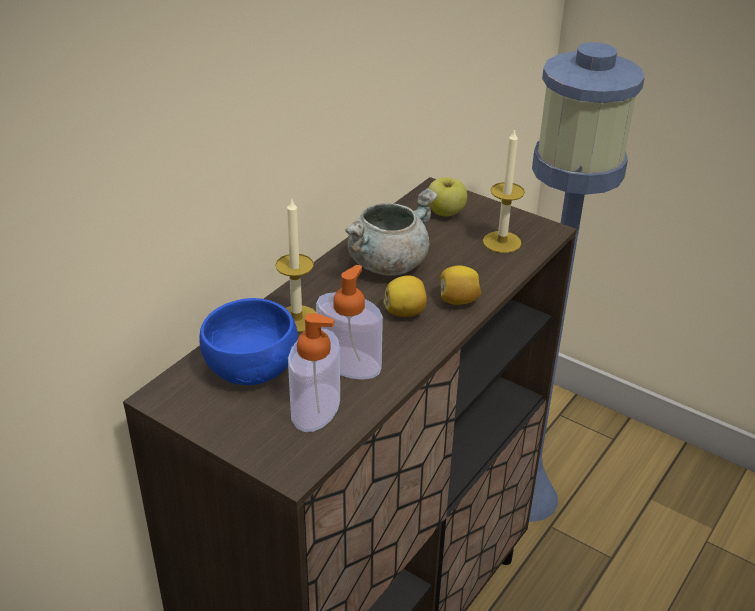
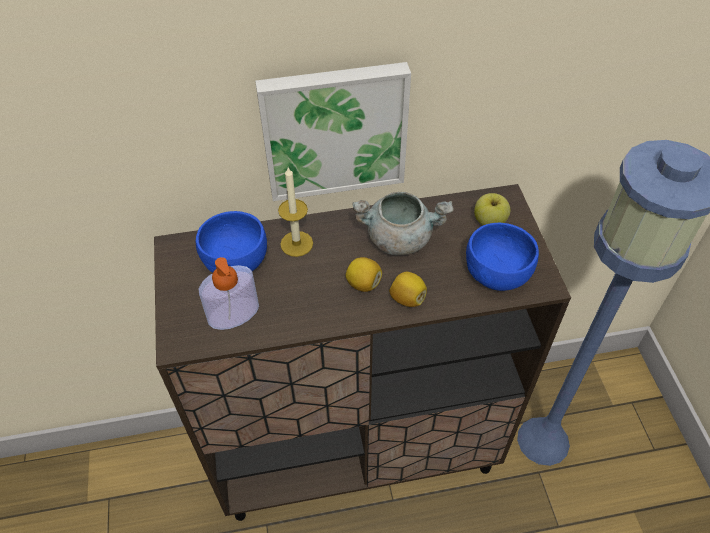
camera: 45 degrees right, 15 degrees up
soap dispenser [316,265,383,380] -> none
candle [483,128,525,253] -> blue bowl [466,223,539,291]
none -> picture [255,62,411,201]

